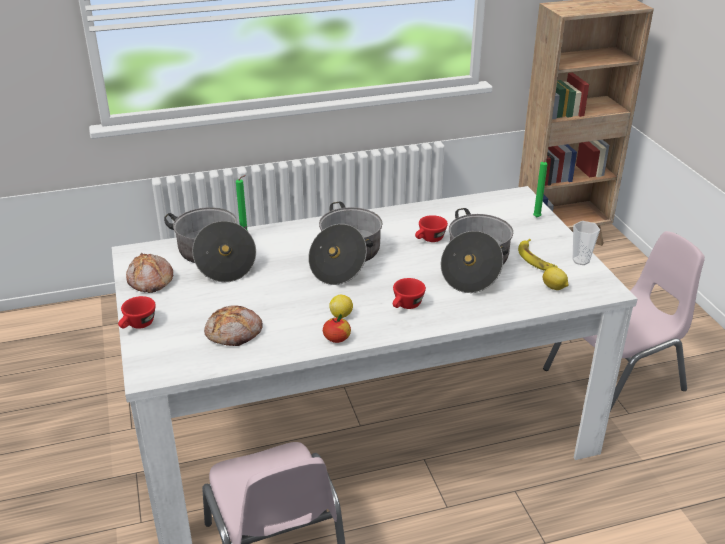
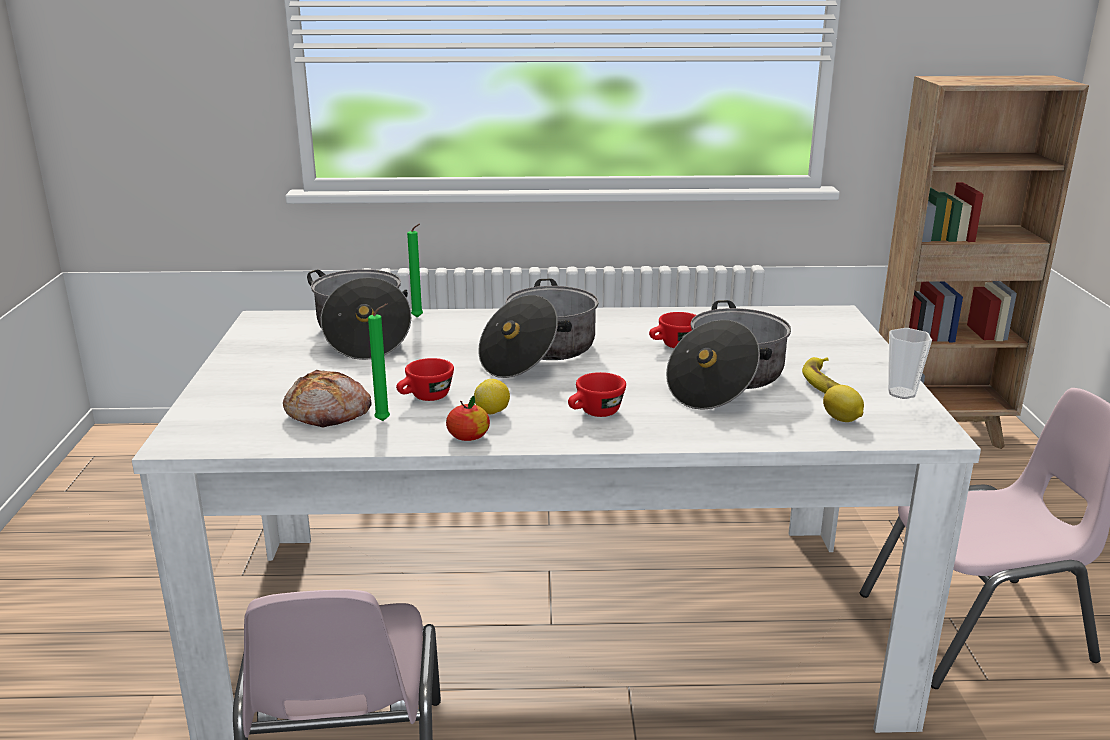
camera: 15 degrees right, 10 degrees down
red cup [118,296,156,329] -> red cup moved to [396,358,454,401]
bread [126,253,173,293] -> none
green candle [533,155,551,217] -> green candle moved to [368,304,390,421]

